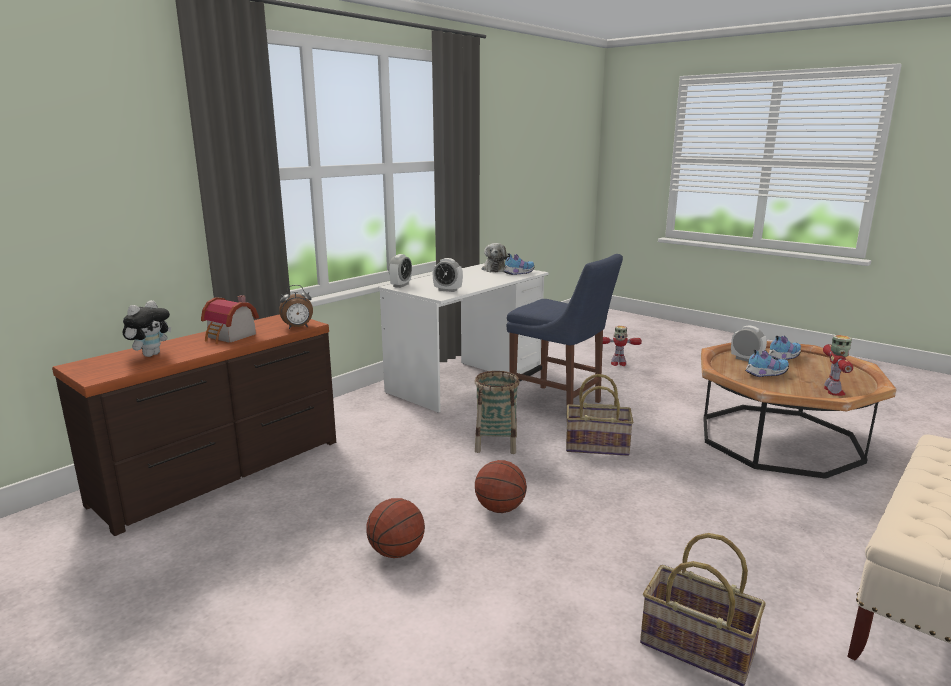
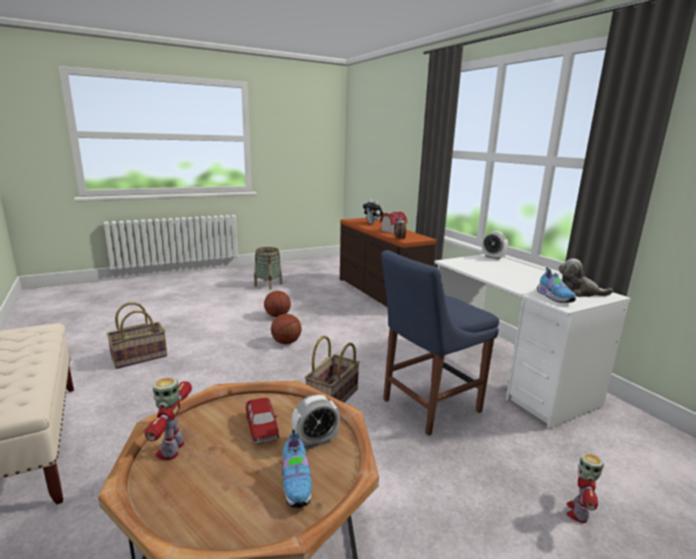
camera: 110 degrees right, 0 degrees up
alarm clock [433,258,463,292] -> none
basket [475,371,520,454] -> basket moved to [254,247,282,289]
shoe [745,349,789,377] -> toy car [245,397,280,444]
toy robot [823,335,853,396] -> toy robot turned 60 degrees clockwise [145,377,192,460]

